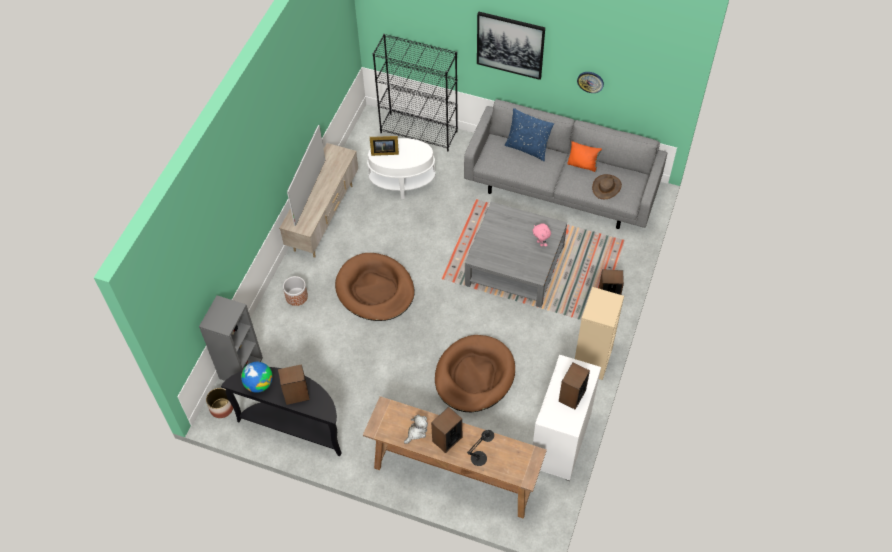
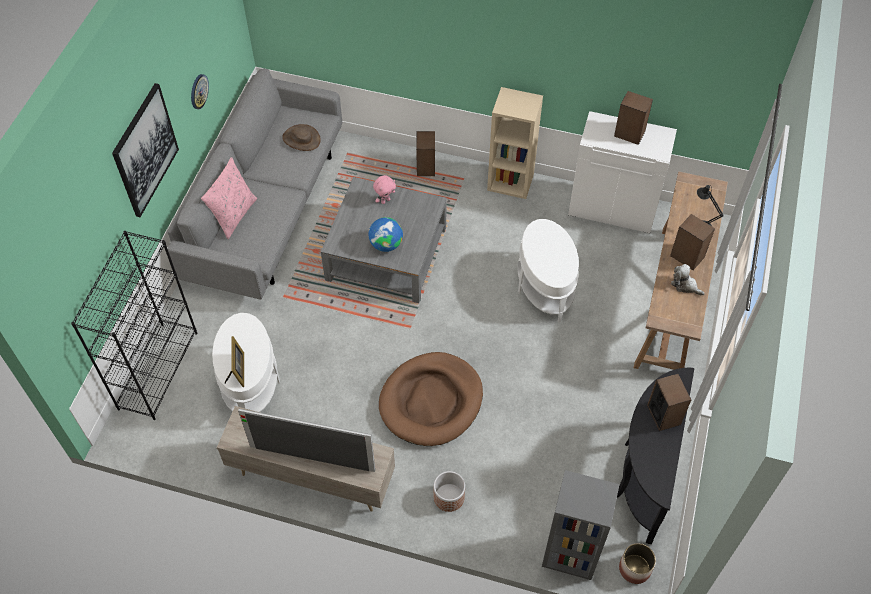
camera: 95 degrees left, 0 degrees up
globe [241,362,273,393] -> globe moved to [369,217,403,252]
brown dog bed [435,335,515,412] -> white side table [518,219,579,323]
blue pillow [505,108,554,161] -> pink pillow [201,157,257,239]
orange pillow [567,141,602,172] -> none

